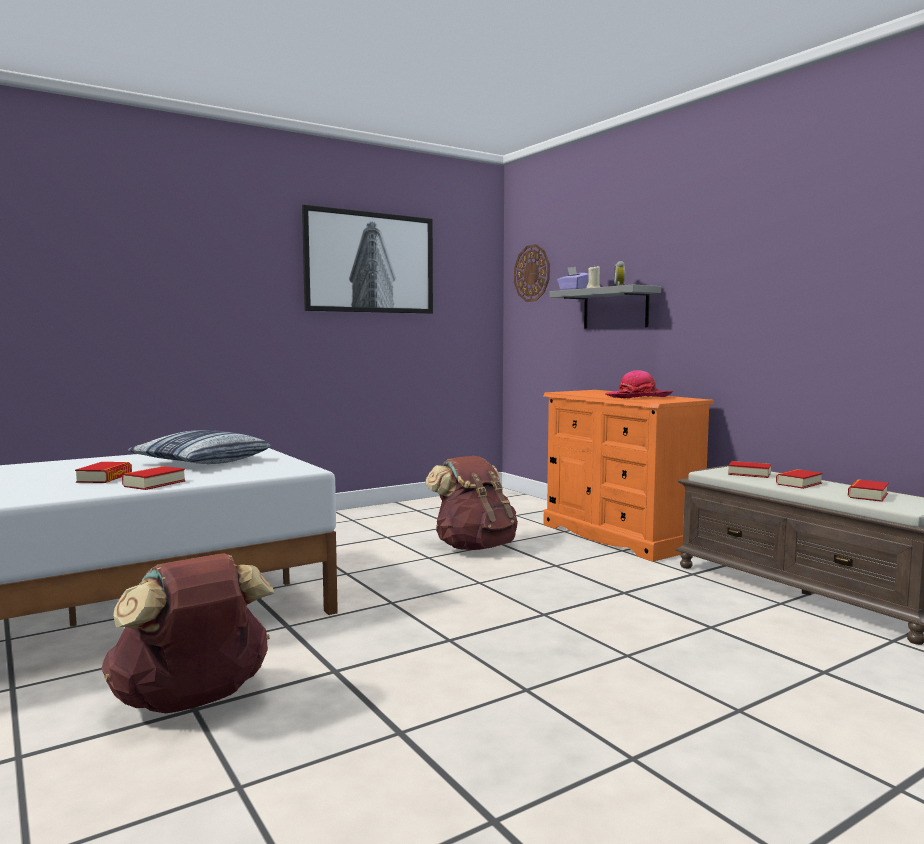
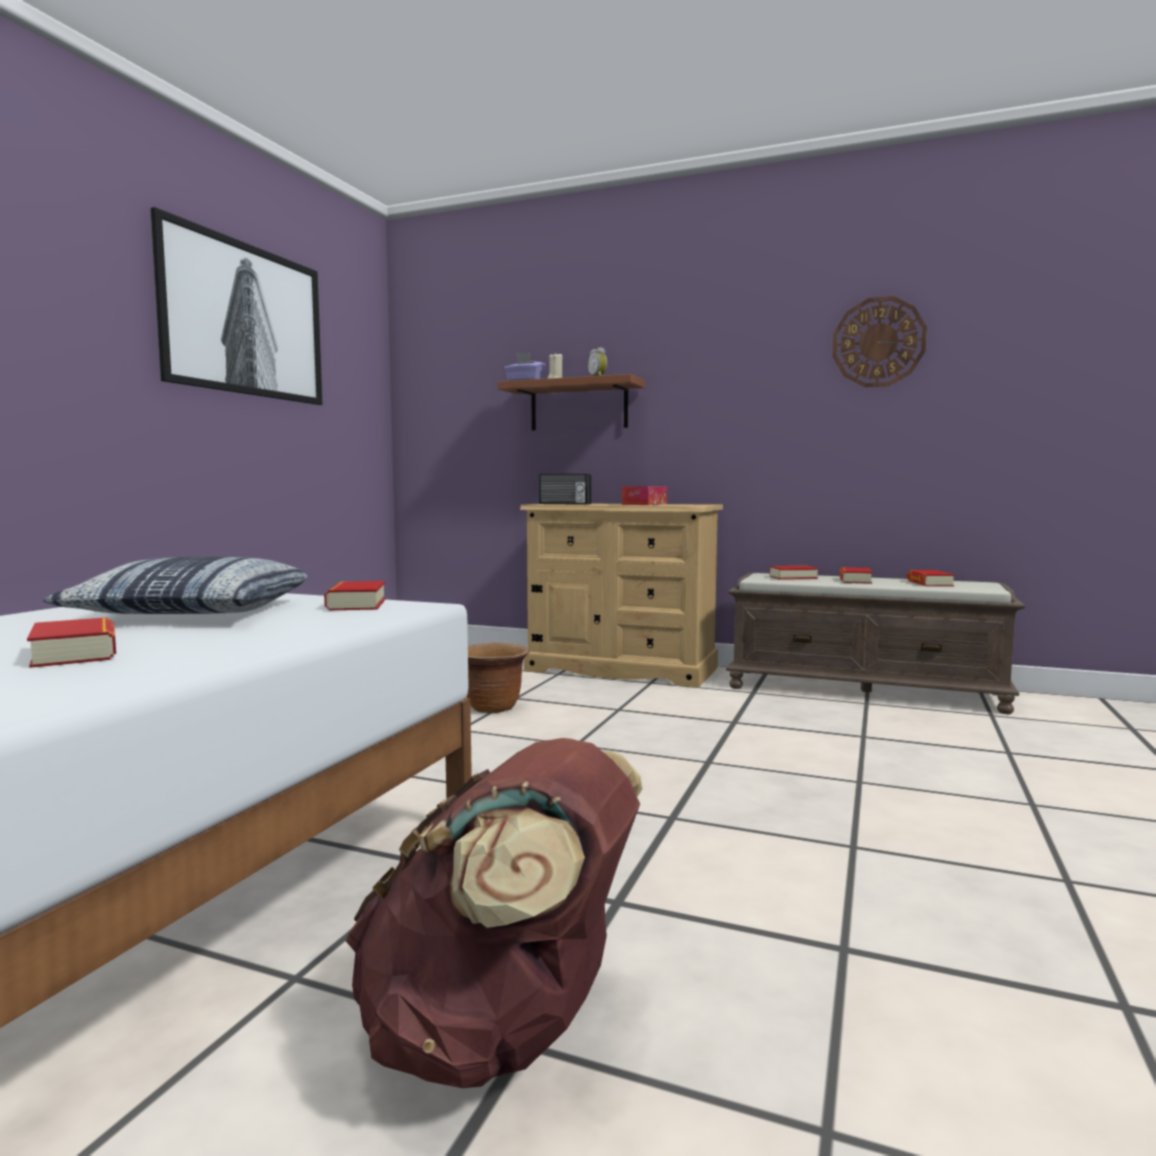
camera: 35 degrees left, 0 degrees up
book [122,466,186,490] -> book moved to [324,581,386,610]
brown backpack [426,456,518,550] -> brown planter [466,642,529,713]
wall clock [514,244,550,302] -> wall clock moved to [833,296,927,387]
orange dresser [543,390,714,562] -> beige dresser [520,504,723,688]
grey shelf [550,285,661,328] -> brown shelf [498,374,645,431]
hat [605,370,673,398] -> tissue box [622,486,667,505]
none -> radio [539,474,591,505]

